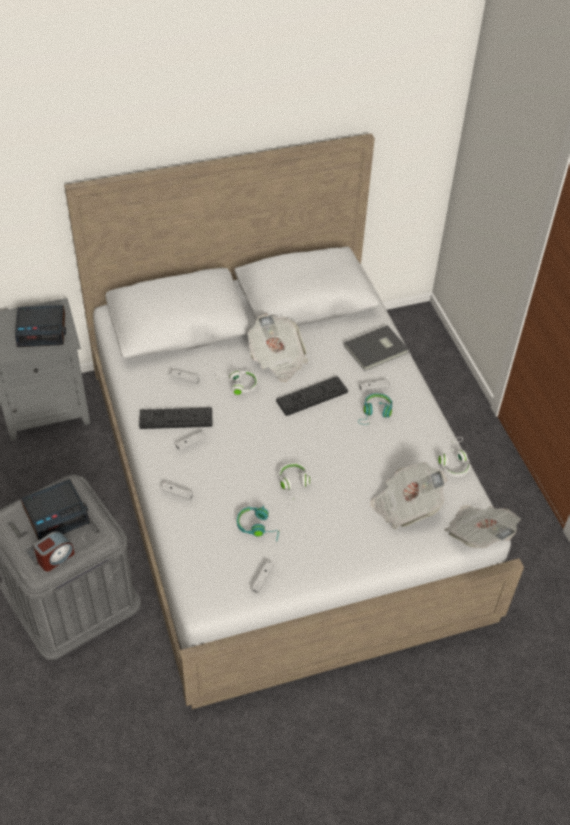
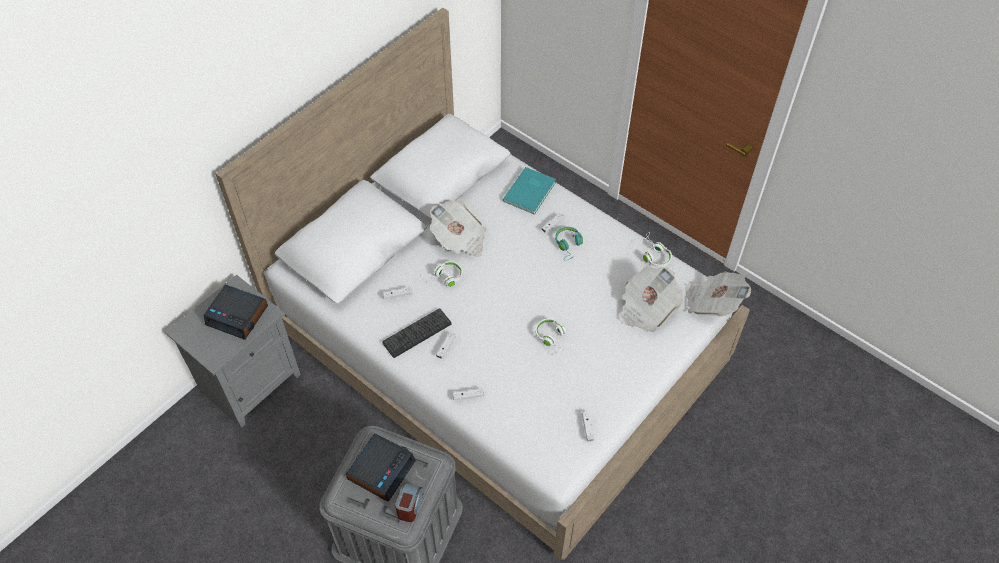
camera: 30 degrees left, 5 degrees up
alarm clock [15,305,66,347] -> alarm clock turned 60 degrees clockwise [204,285,268,340]
turquoise headphones [237,505,279,541] -> none
keyboard [276,376,348,416] -> none
grey book [344,325,409,371] -> turquoise book [503,167,556,215]

